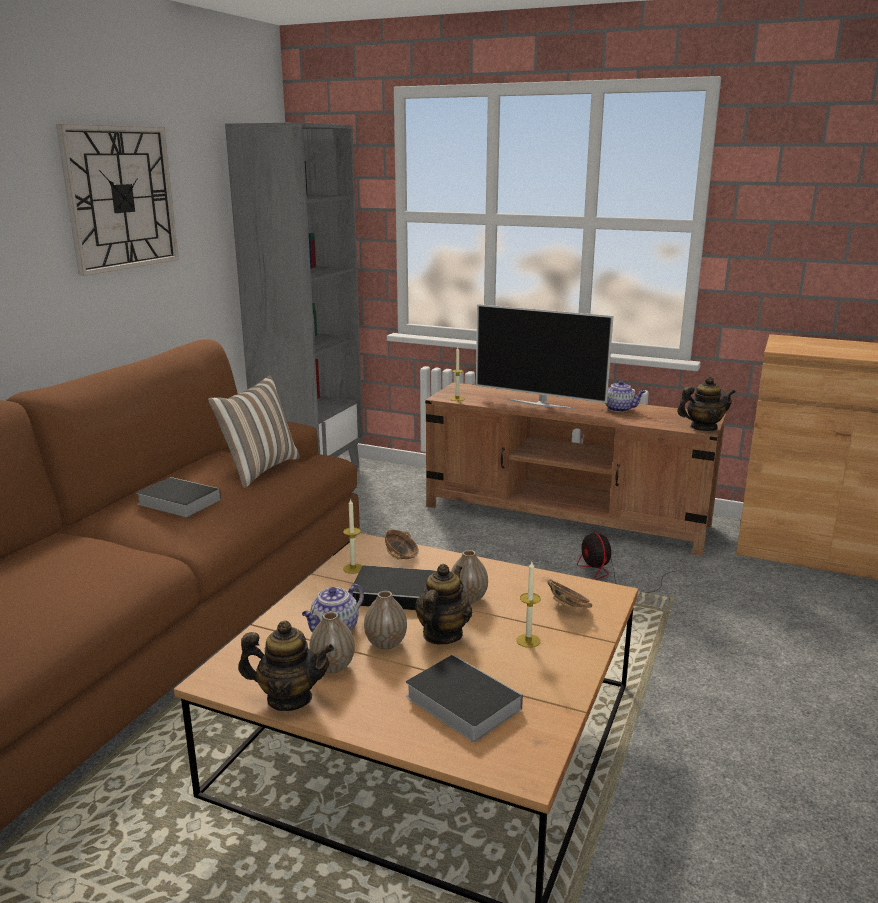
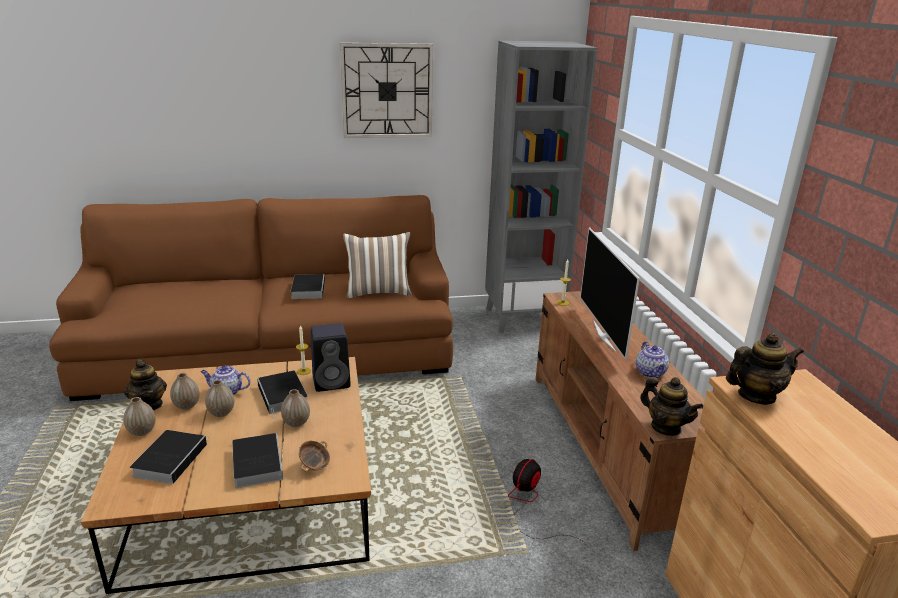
camera: 55 degrees right, 5 degrees up
bowl [385,530,419,560] -> black speaker [311,323,351,392]
teapot [415,564,472,644] -> teapot moved to [726,333,804,405]
candle [517,562,541,648] -> book [232,433,283,488]
none -> vase [123,397,156,436]

